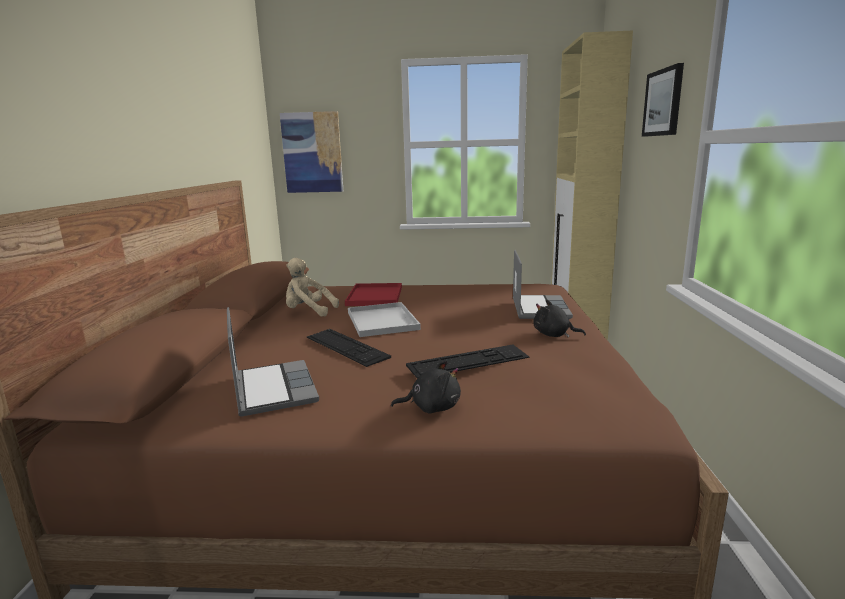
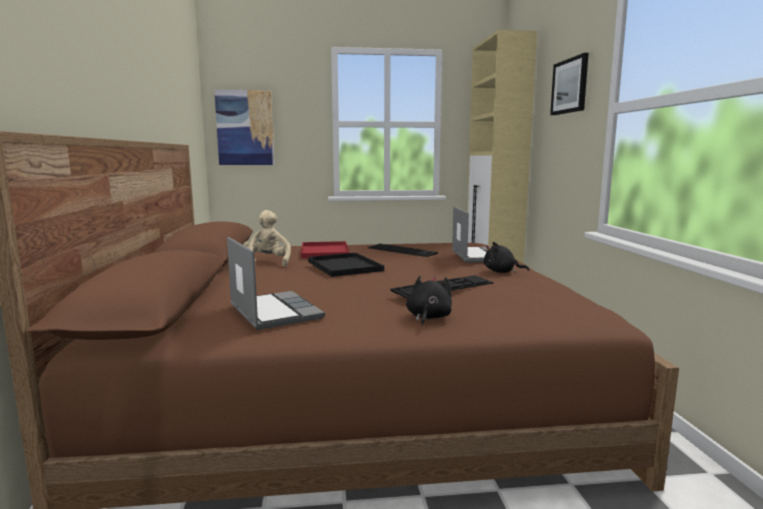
camera: 10 degrees left, 5 degrees down
beige plush toy [286,258,339,317] -> beige plush toy turned 75 degrees clockwise [243,210,291,267]
keyboard [307,329,391,367] -> keyboard moved to [367,244,438,257]
white tray [348,302,421,337] -> black tray [308,253,384,277]
black plush toy [391,360,461,413] -> black plush toy turned 60 degrees counterclockwise [406,276,452,326]

